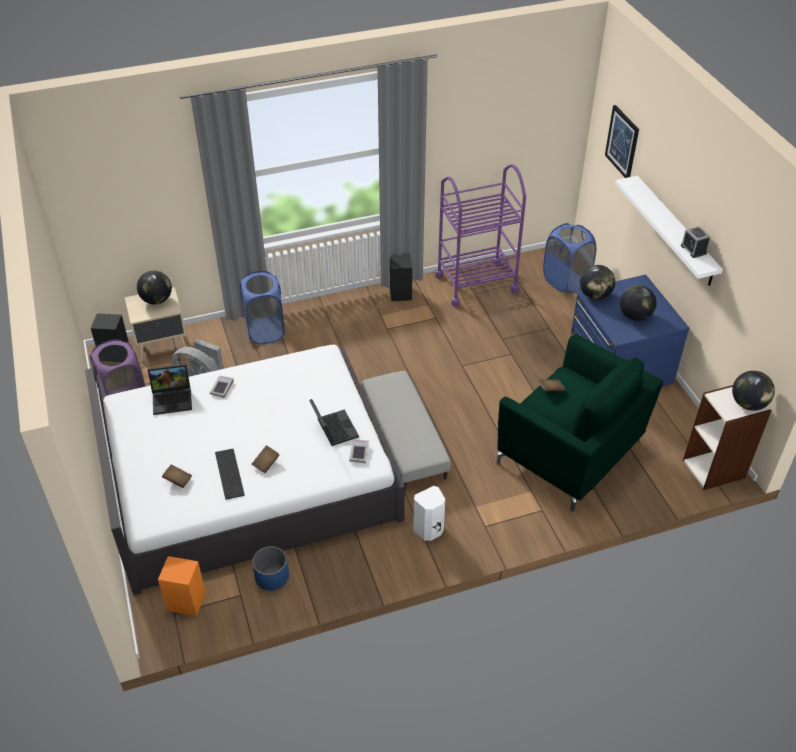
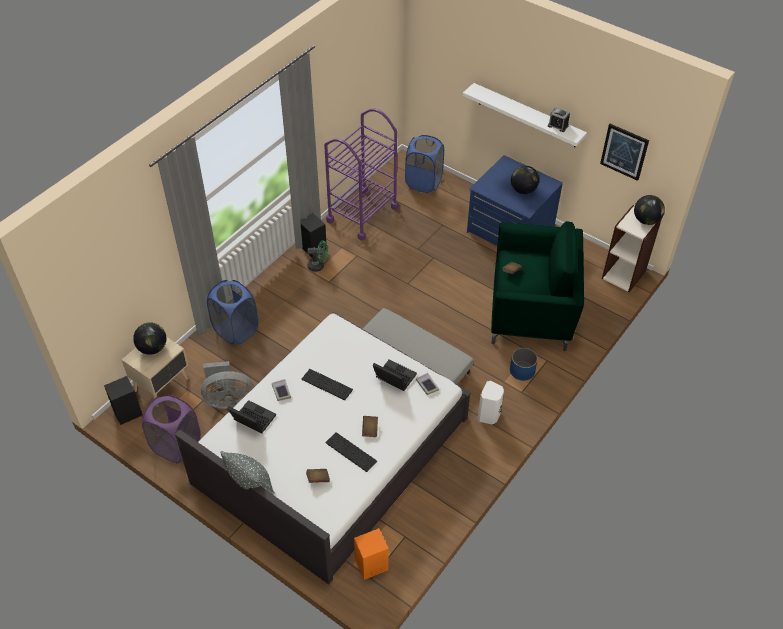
camera: 35 degrees left, 5 degrees up
laptop [148,364,192,415] -> laptop turned 105 degrees counterclockwise [227,400,276,434]
blue planter [252,546,289,591] -> blue planter moved to [510,348,537,381]
globe [580,265,615,300] -> none
picture [605,105,639,178] -> picture moved to [600,124,649,181]
none -> grey pillow [220,451,275,495]
none -> keyboard [302,369,353,400]
none -> green fan [307,241,328,272]

